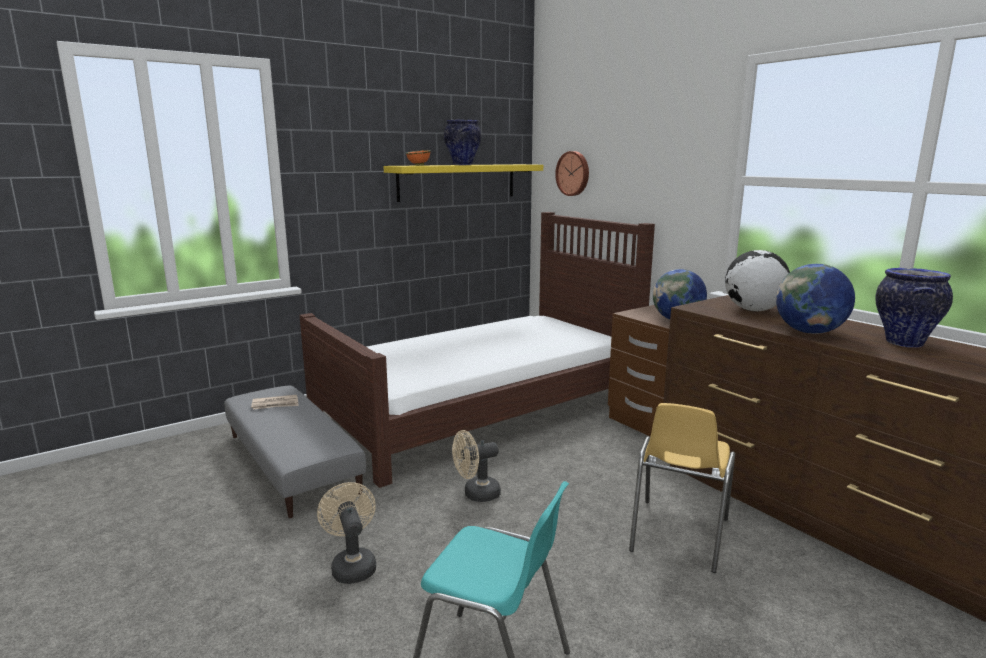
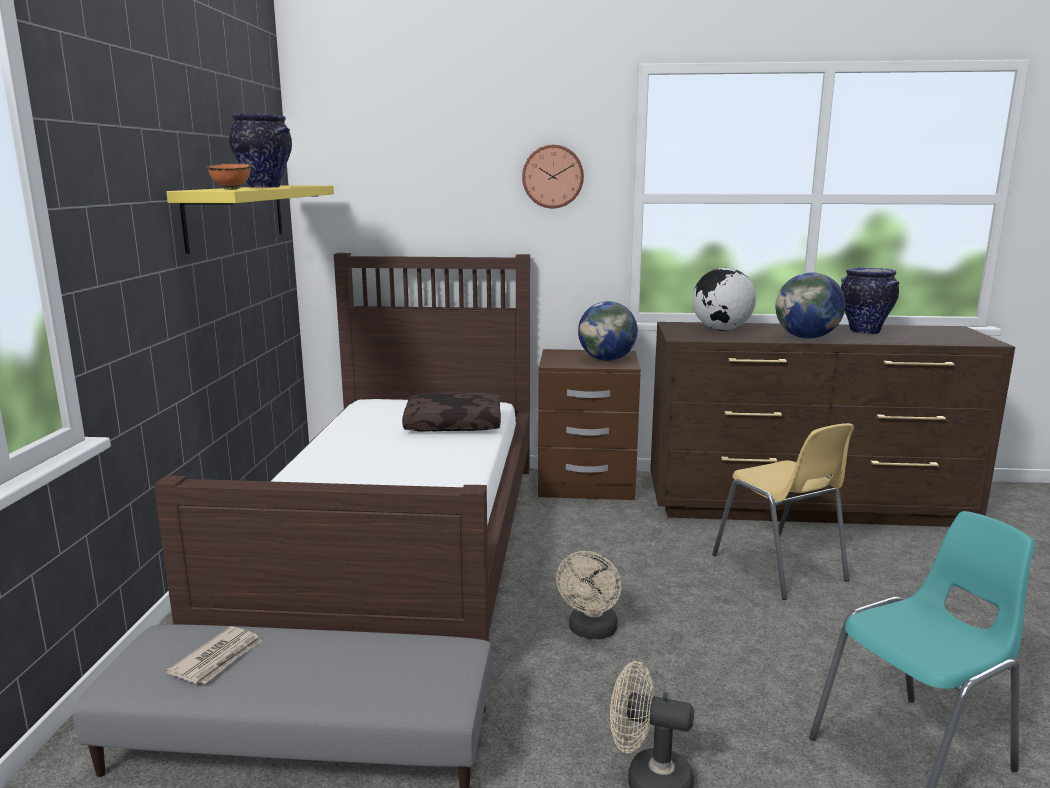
camera: 50 degrees left, 0 degrees up
wall clock [555,151,589,196] -> wall clock moved to [522,145,584,208]
none -> brown pillow [402,392,501,432]

